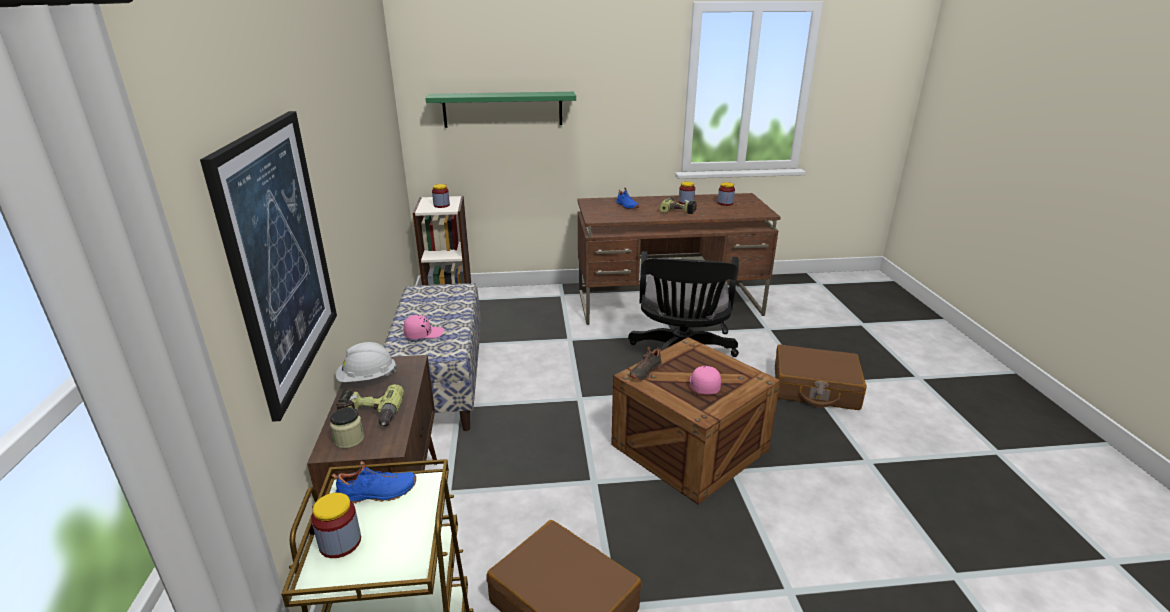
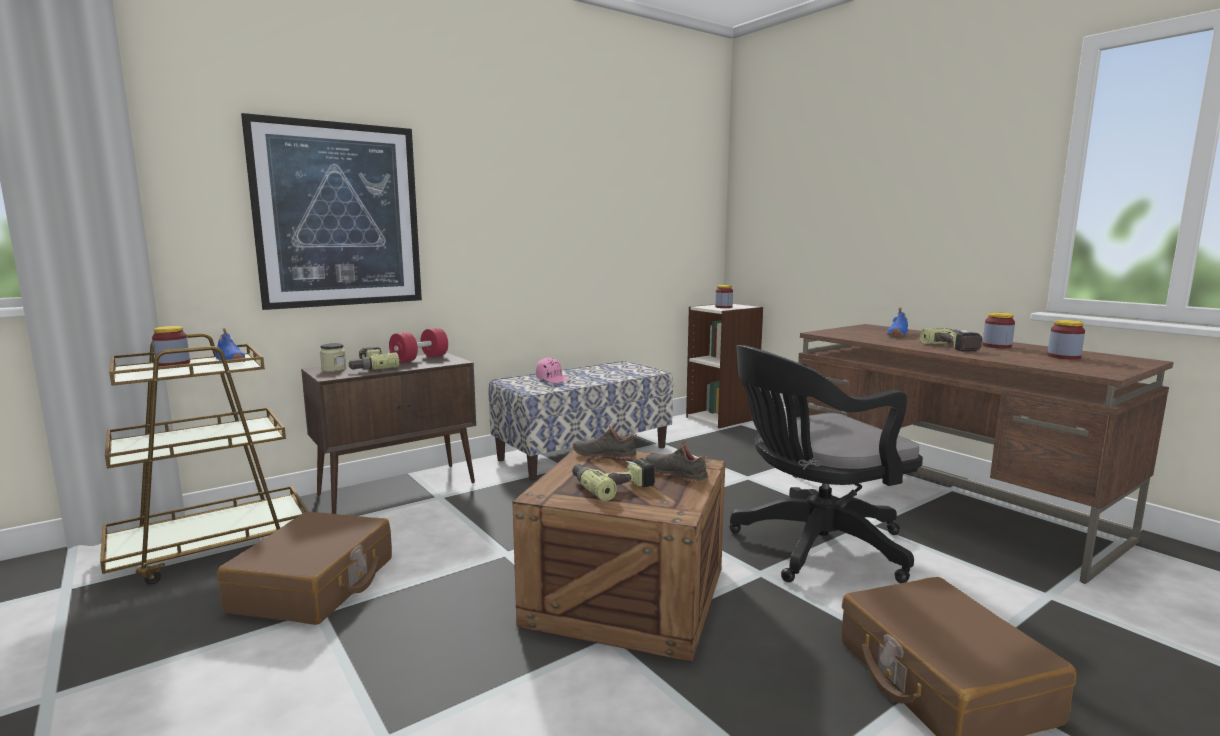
camera: 60 degrees right, 15 degrees down
white hard hat [336,342,397,382] -> red dumbbell [389,328,448,363]
green shelf [425,92,576,128] -> none
pink cap [690,366,721,395] -> power drill [572,458,656,501]
none -> black shoe [645,439,708,483]

